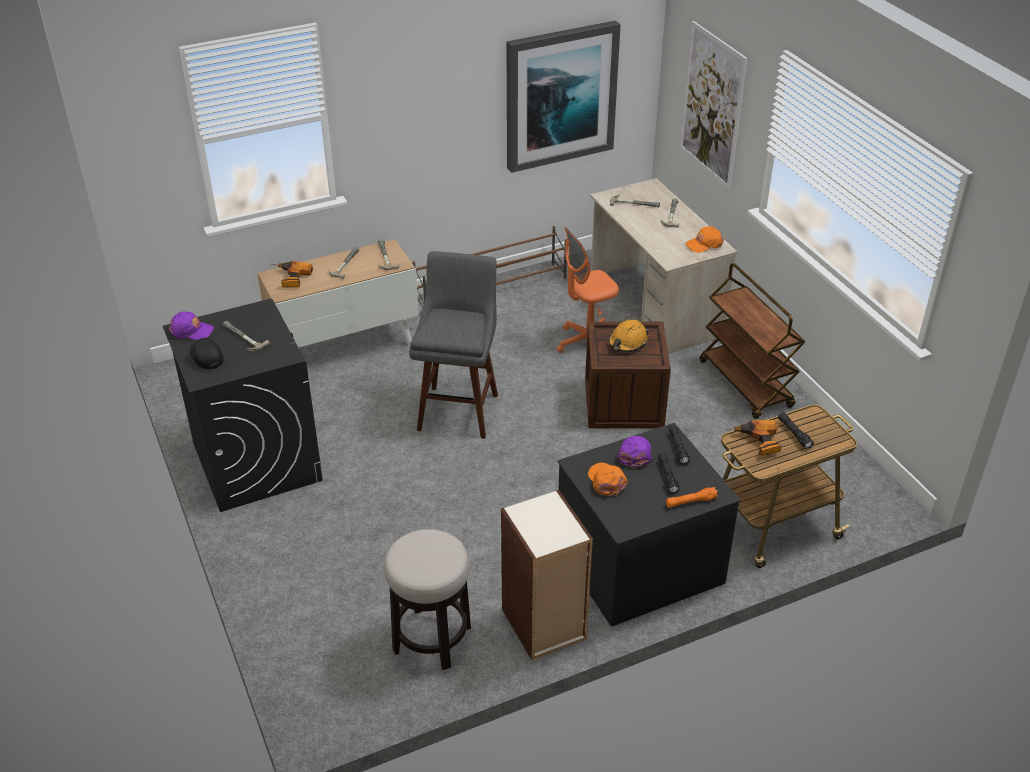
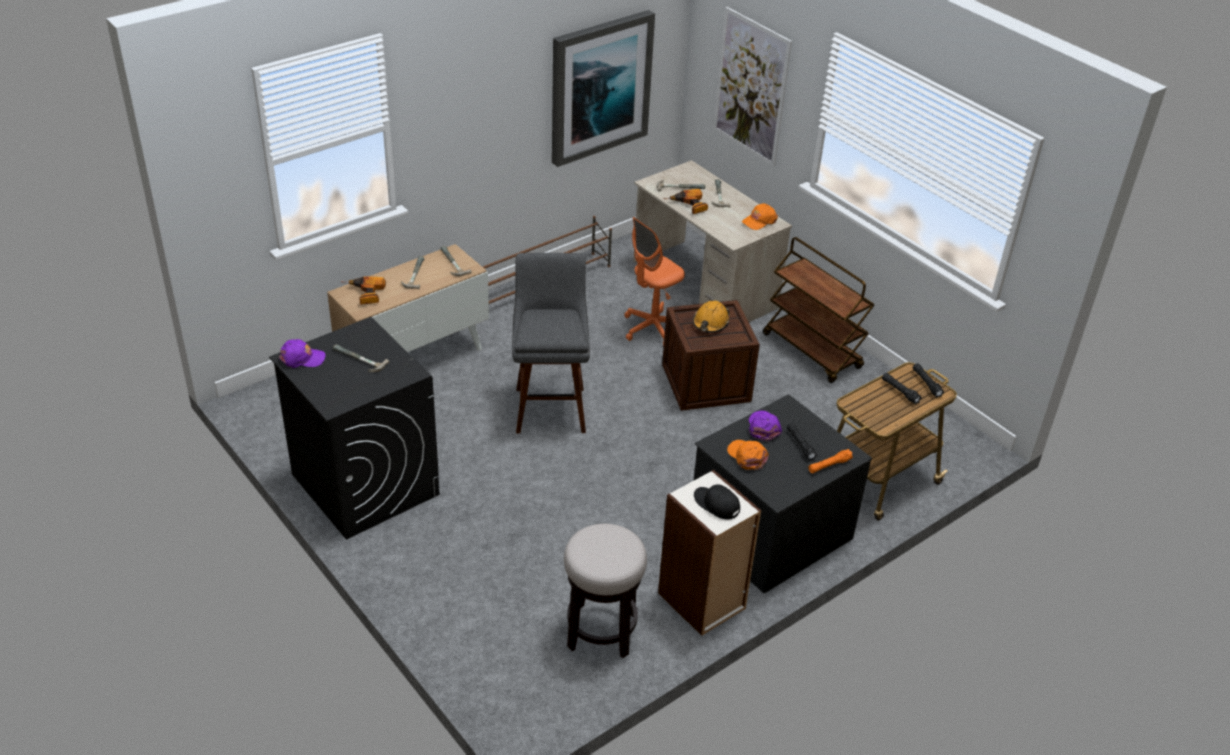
camera: 15 degrees left, 0 degrees up
black cap [190,338,224,370] -> black cap moved to [694,484,740,520]
black flashlight [669,425,690,465] -> black flashlight moved to [913,363,944,397]
power drill [726,419,781,456] -> power drill moved to [663,189,708,214]

